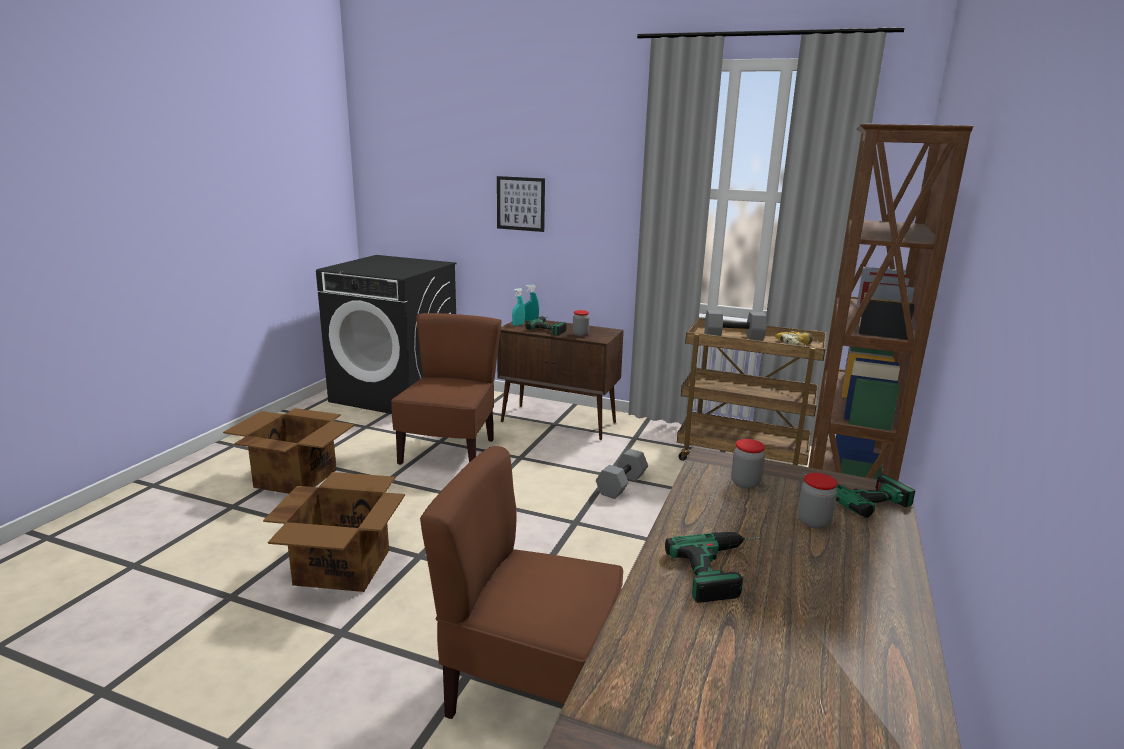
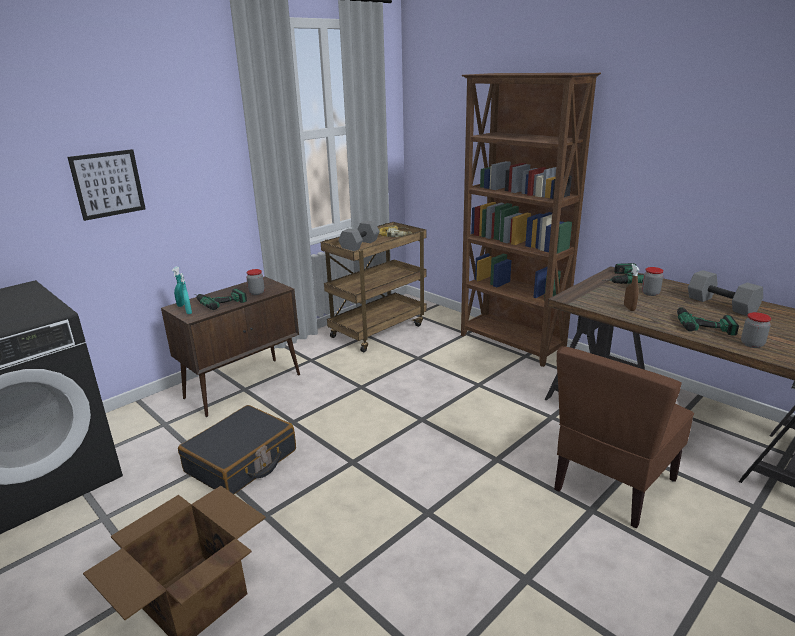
camera: 65 degrees left, 5 degrees up
cardboard box [263,472,405,592] -> none
brown chair [391,313,502,465] -> black suitcase [178,405,296,494]
grey dumbbell [596,449,648,499] -> grey dumbbell moved to [688,270,763,316]
jar [731,439,765,489] -> jar moved to [741,312,771,348]
none -> brown spray bottle [624,264,640,311]

